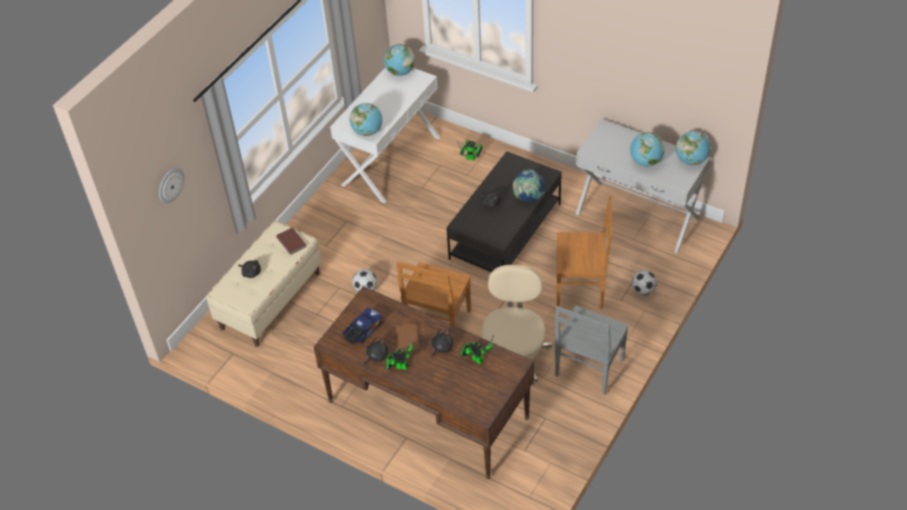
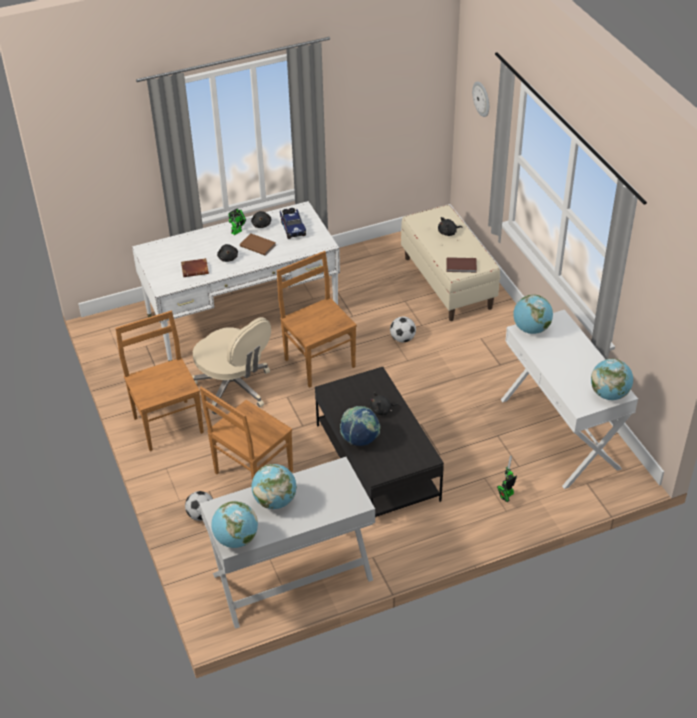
camera: 125 degrees right, 5 degrees down
brown desk [314,286,534,479] -> white desk [132,201,340,361]
toy robot [460,335,494,364] -> brown book [181,258,209,277]
grey chair [555,305,629,395] -> brown chair [115,311,204,451]

